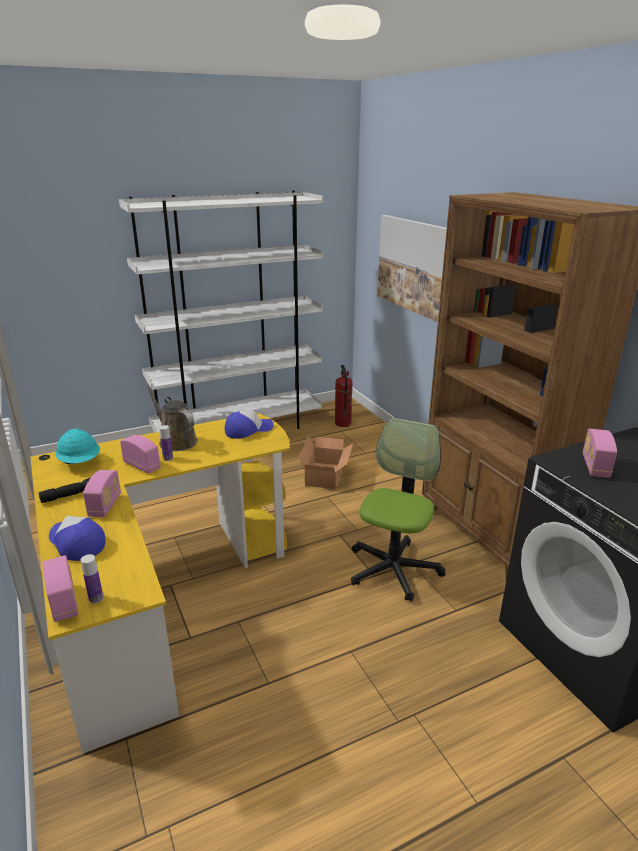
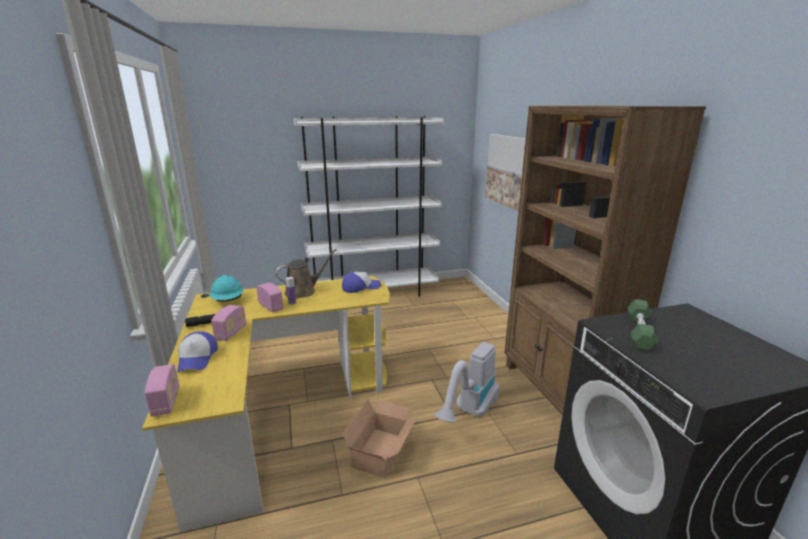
camera: 10 degrees right, 5 degrees down
cap [49,516,105,561] -> cap turned 150 degrees counterclockwise [177,331,218,372]
bottle [81,554,104,604] -> none
brown watering can [144,382,197,451] -> brown watering can turned 90 degrees clockwise [275,249,337,298]
cardboard box [299,436,354,489] -> cardboard box moved to [342,399,419,478]
fire extinguisher [335,365,353,427] -> none
office chair [351,418,446,602] -> vacuum cleaner [435,342,499,422]
radio [583,429,617,478] -> green dumbbell [628,299,658,352]

